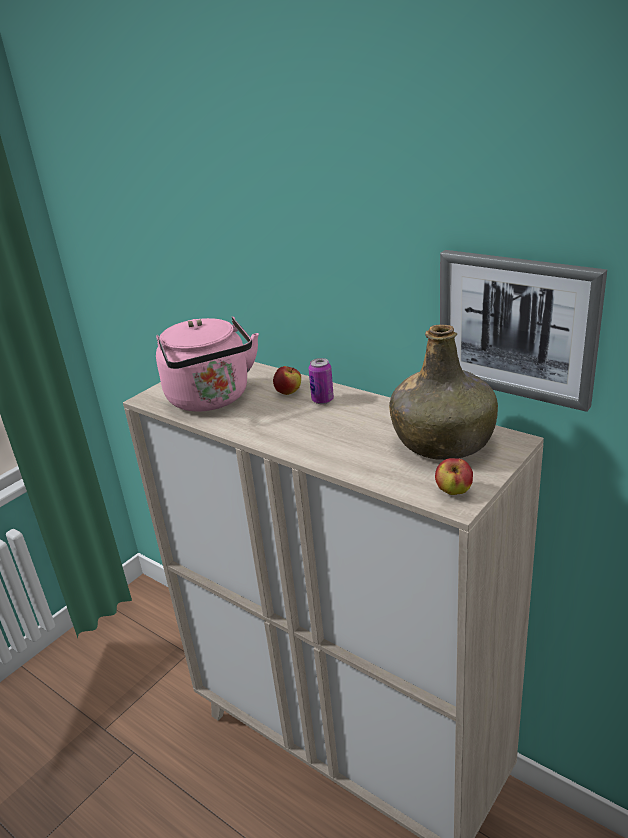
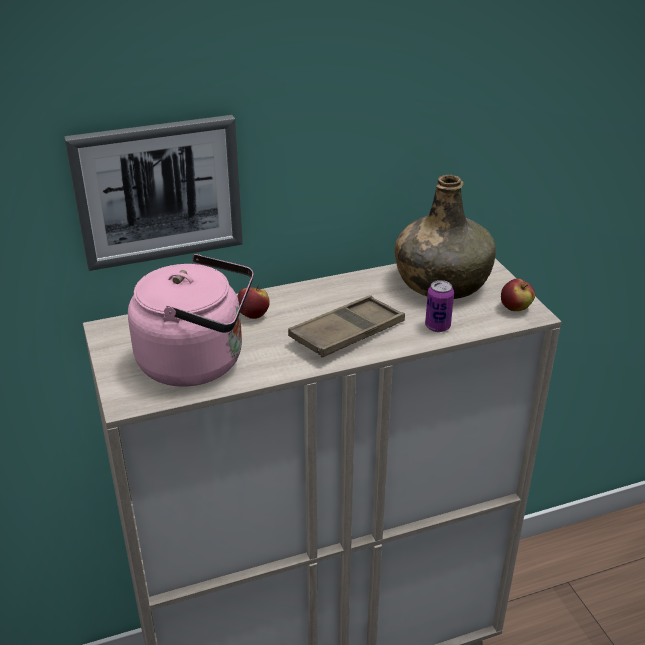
camera: 60 degrees left, 5 degrees up
can [309,358,334,404] -> can moved to [425,280,454,332]
picture [440,250,607,412] -> picture moved to [64,115,243,271]
none -> brown tray [288,295,405,358]

